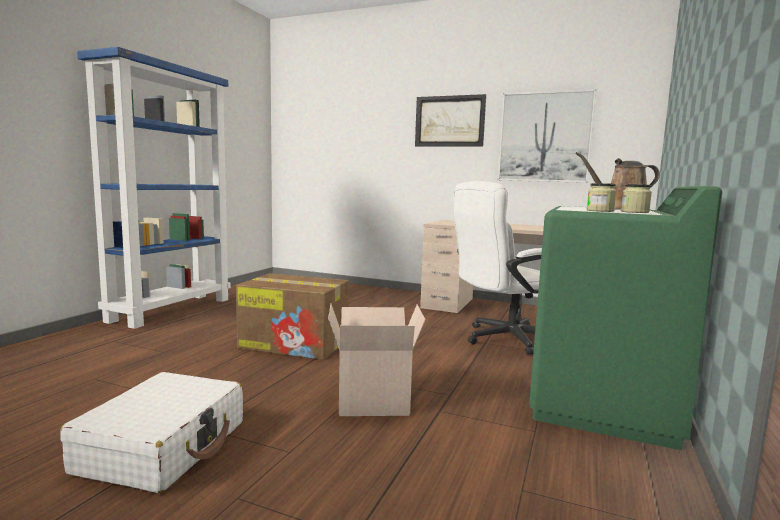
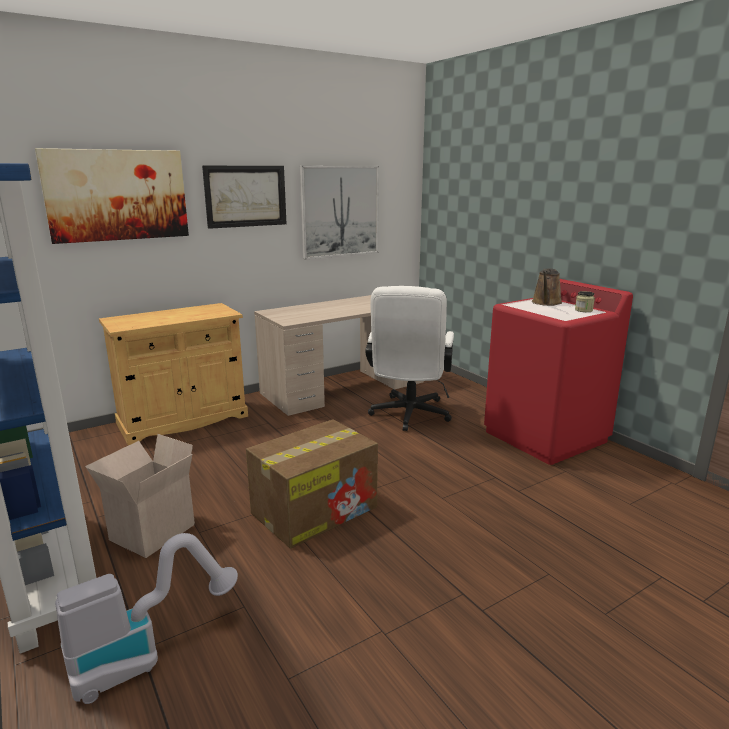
camera: 55 degrees left, 10 degrees up
white suitcase [60,372,243,493] -> none
cardboard box [328,304,425,416] -> cardboard box moved to [85,434,195,558]
green washing machine [529,186,722,450] -> red washing machine [484,279,633,465]
jar [587,183,616,212] -> none
none -> picture [35,148,189,244]
none -> vacuum cleaner [55,533,238,704]
none -> beige cabinet [99,303,248,445]

